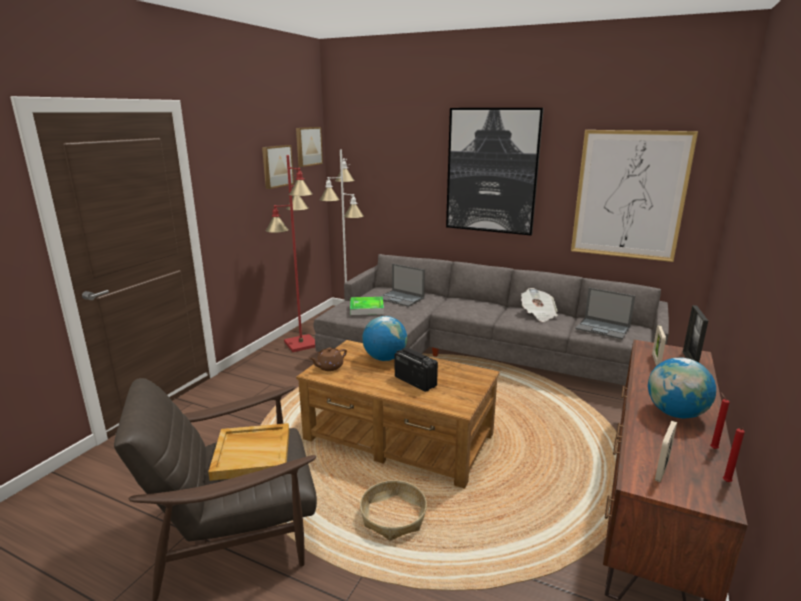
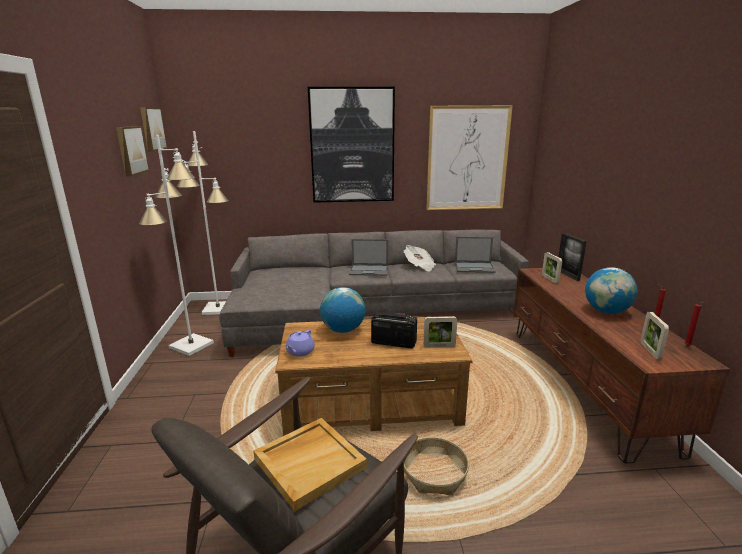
camera: 30 degrees left, 0 degrees up
red floor lamp [265,155,315,352] -> white floor lamp [139,135,214,356]
brown teapot [309,348,347,371] -> purple teapot [286,330,315,357]
tray [350,297,384,315] -> none
laptop [379,264,425,307] -> laptop moved to [349,239,388,276]
none -> picture frame [423,316,457,347]

